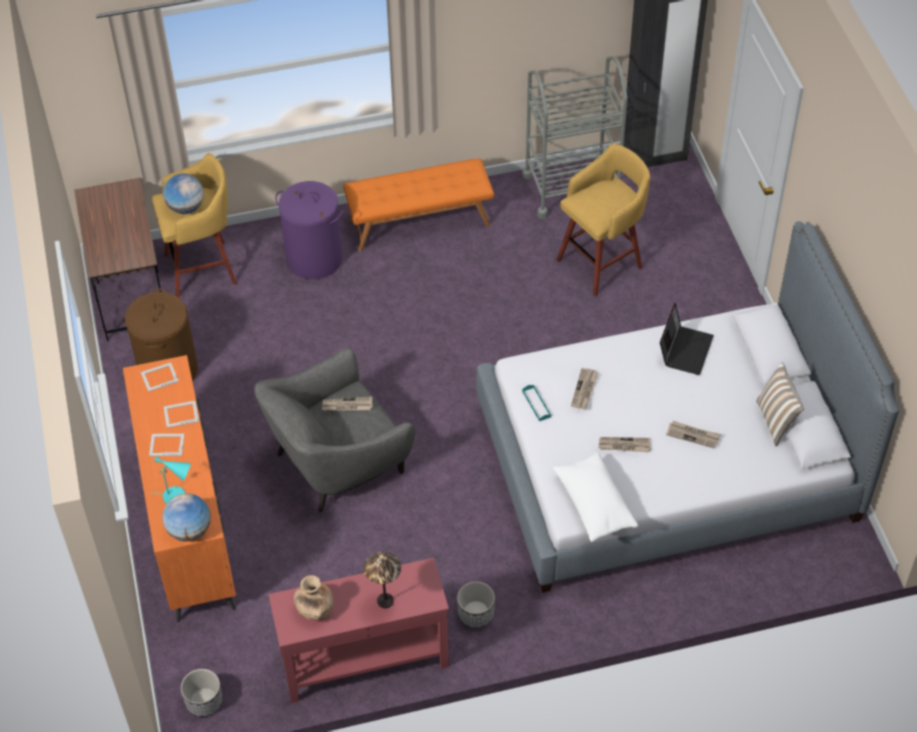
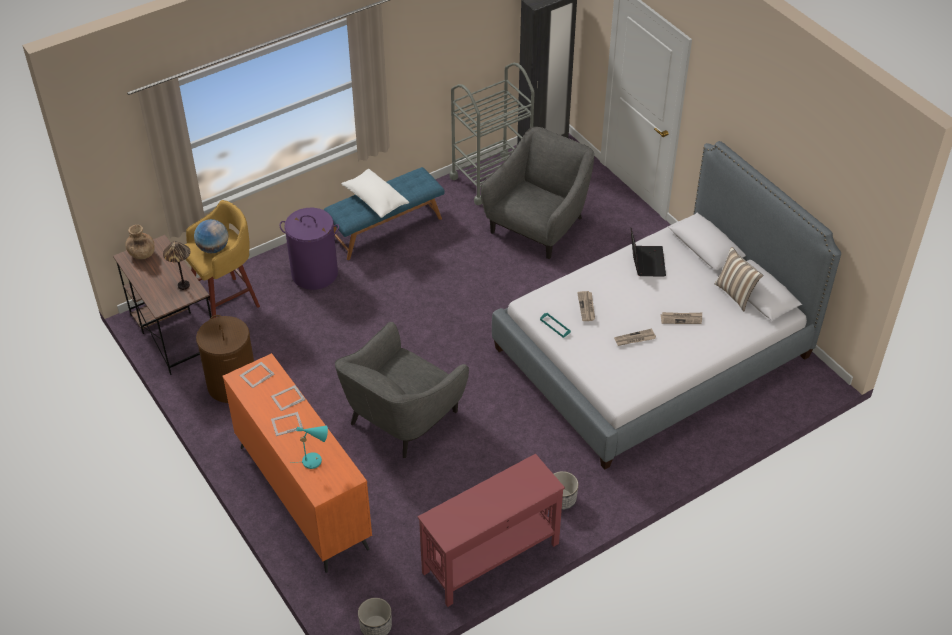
camera: 20 degrees left, 5 degrees down
globe [162,494,211,541] -> none
brown vase [294,575,334,620] -> brown vase moved to [125,225,155,259]
newspaper [322,396,373,411] -> none
orange bench [343,158,494,252] -> blue bench [324,167,445,260]
table lamp [363,552,401,608] -> table lamp moved to [163,241,190,290]
white pillow [553,452,638,542] -> white pillow moved to [341,169,409,218]
yellow stool [556,144,650,297] -> grey armchair [481,127,594,259]

